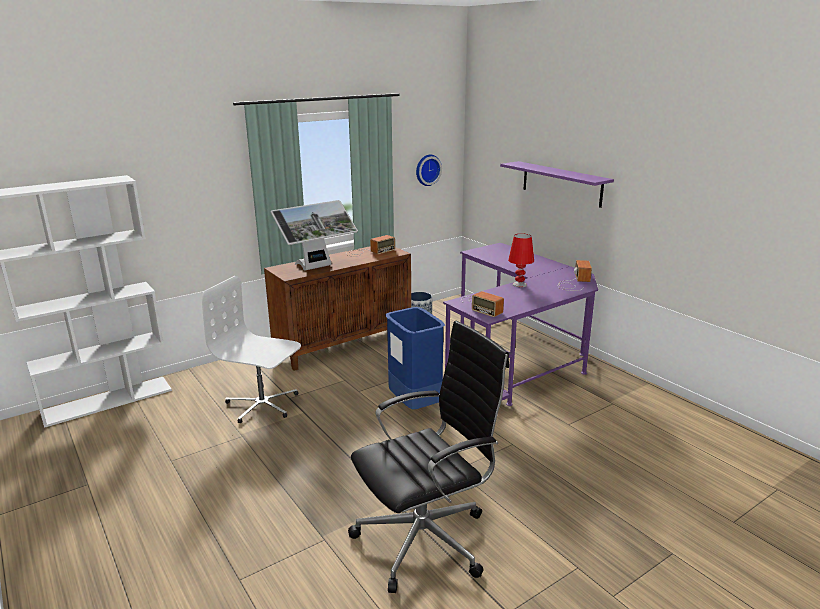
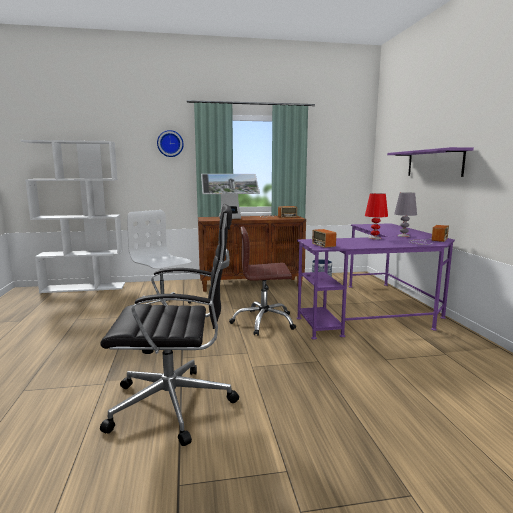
camera: 25 degrees right, 10 degrees down
blue trash can [385,307,445,409] -> brown office chair [229,227,296,336]
wall clock [416,155,442,186] -> wall clock moved to [157,130,184,157]
none -> grey table lamp [394,192,417,237]

